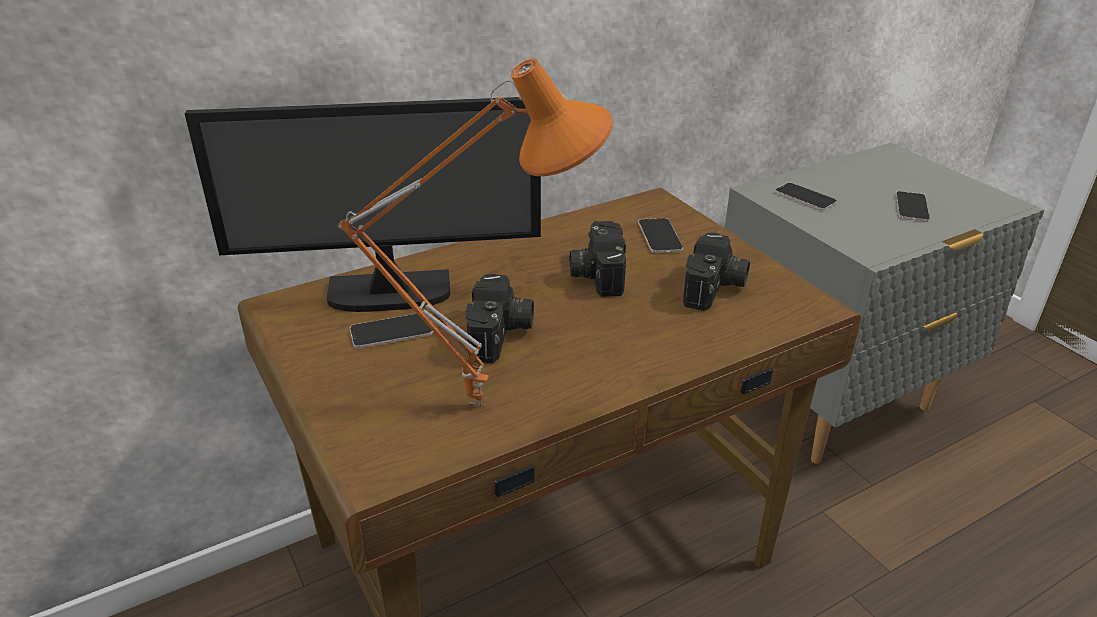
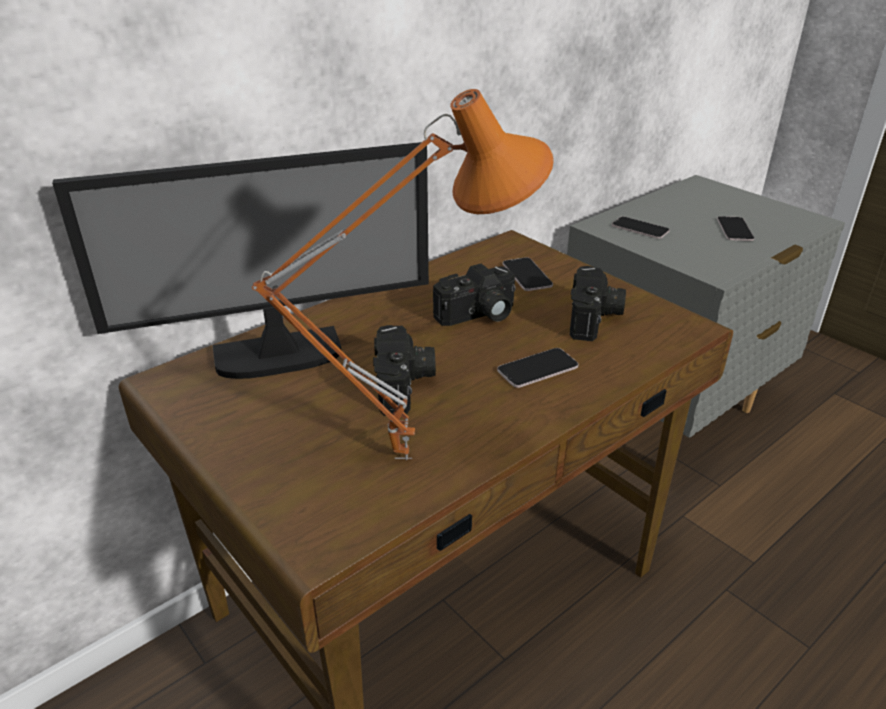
camera: 10 degrees left, 0 degrees up
phone [350,313,433,348] -> phone moved to [497,348,579,388]
camera [570,221,626,297] -> camera turned 105 degrees counterclockwise [433,263,516,326]

